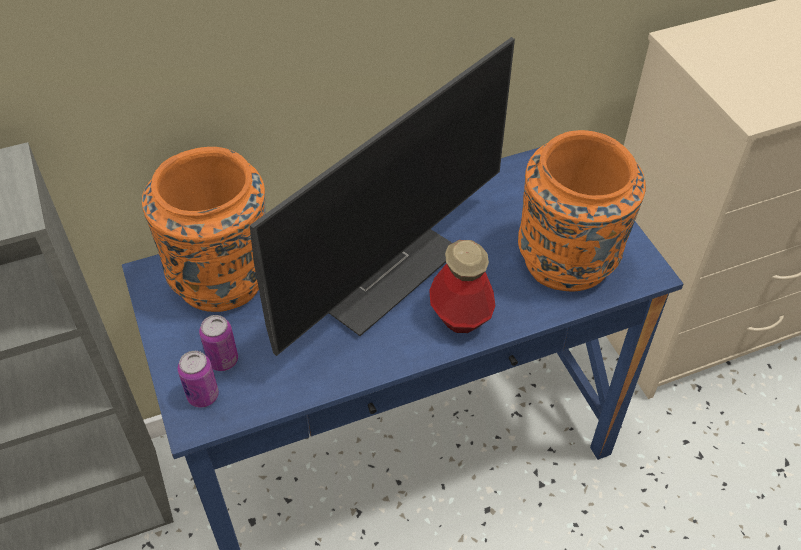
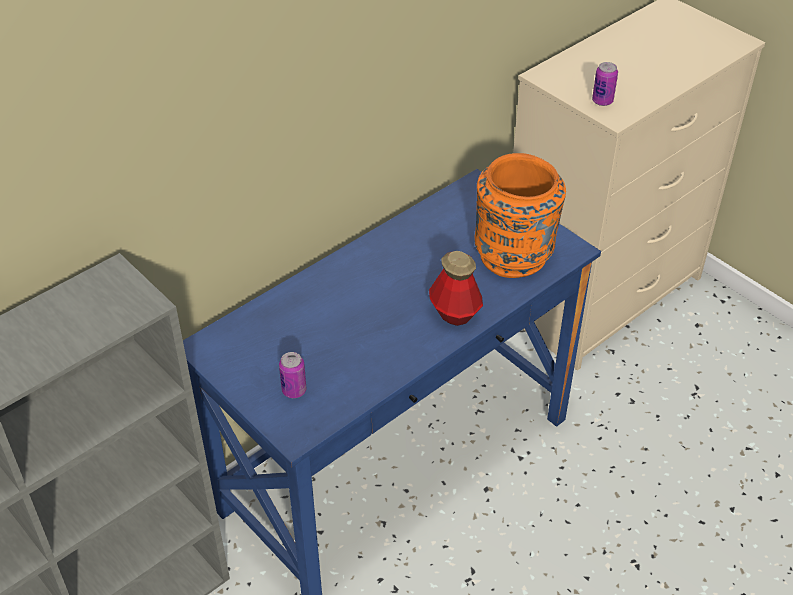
camera: 20 degrees left, 5 degrees down
orange vase [142,147,266,312] -> none
can [178,351,219,408] -> can moved to [592,62,618,106]
monitor [250,37,515,356] -> none

